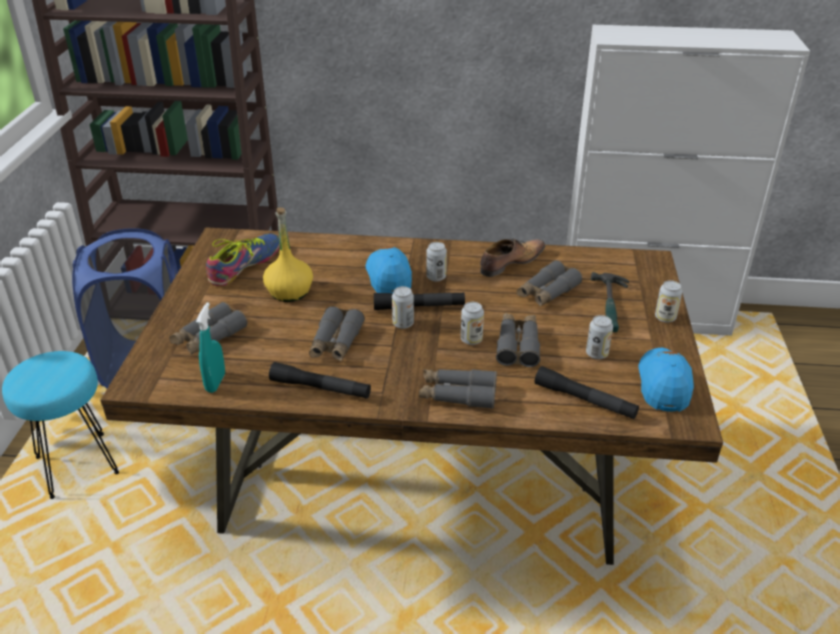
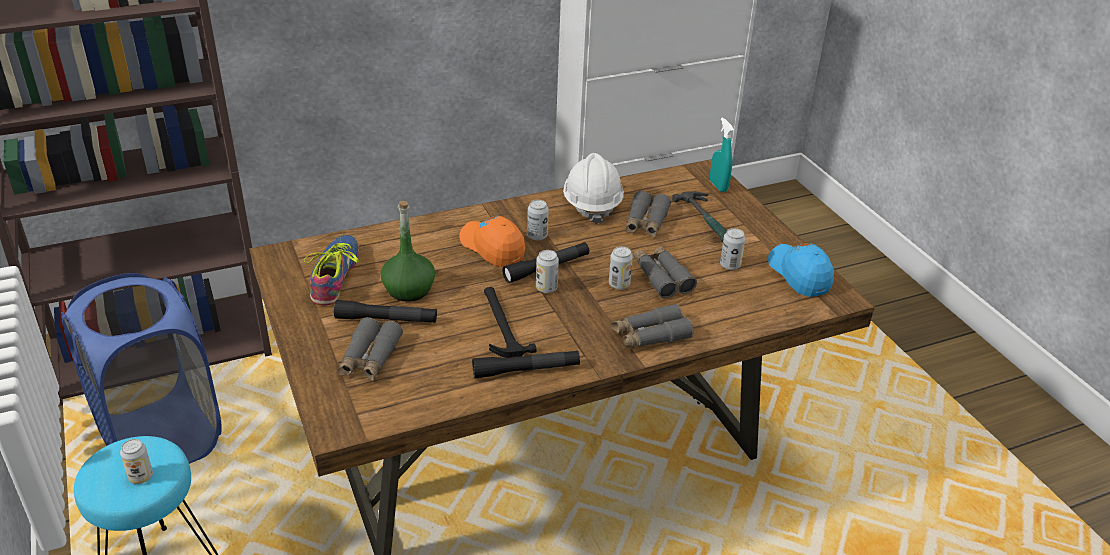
camera: 30 degrees left, 0 degrees up
turquoise spray bottle [196,302,225,393] -> turquoise spray bottle moved to [710,117,734,192]
yellow bottle [263,207,313,302] -> green bottle [381,201,435,302]
grey binoculars [309,306,365,361] -> hammer [484,287,537,358]
blue cap [366,247,412,293] -> orange cap [459,216,526,267]
shoe [480,239,545,277] -> white hard hat [563,153,624,224]
black flashlight [535,366,639,419] -> black flashlight moved to [334,300,437,323]
can [655,280,682,323] -> can moved to [120,439,153,484]

